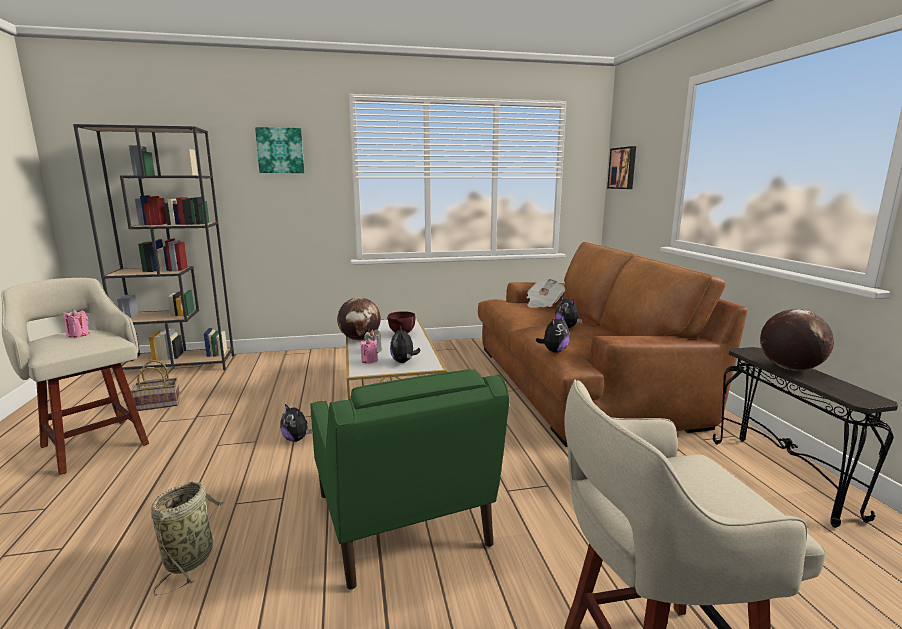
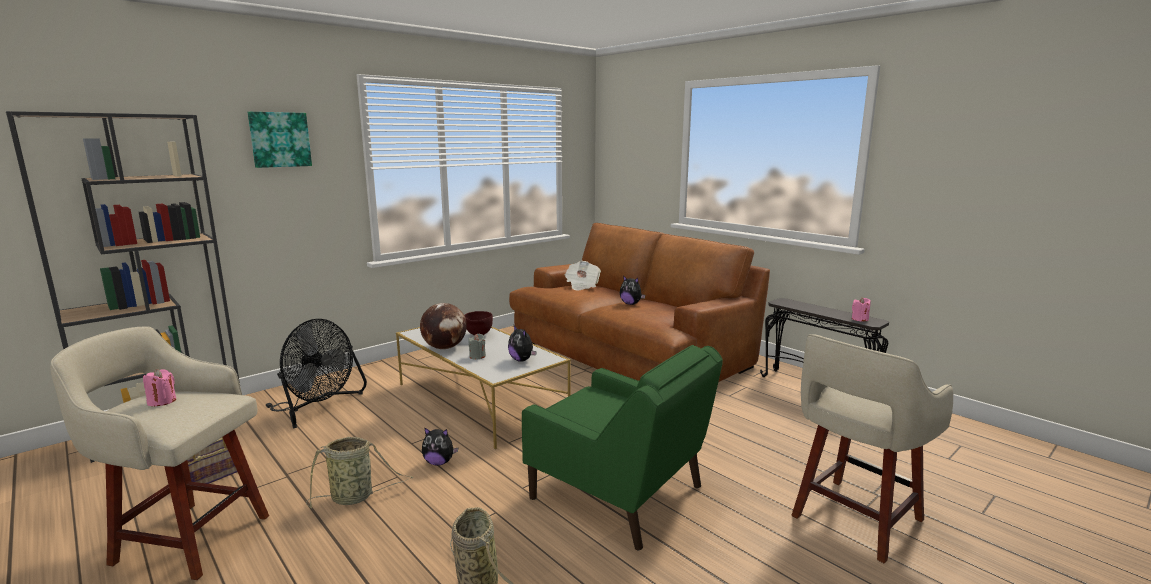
camera: 30 degrees left, 0 degrees up
pink candle [360,338,378,363] -> pink candle moved to [852,297,871,322]
plush toy [536,315,570,353] -> none
picture [607,146,636,189] -> none
globe [760,309,834,371] -> none
none -> black fan [266,319,367,429]
none -> basket [306,437,414,508]

